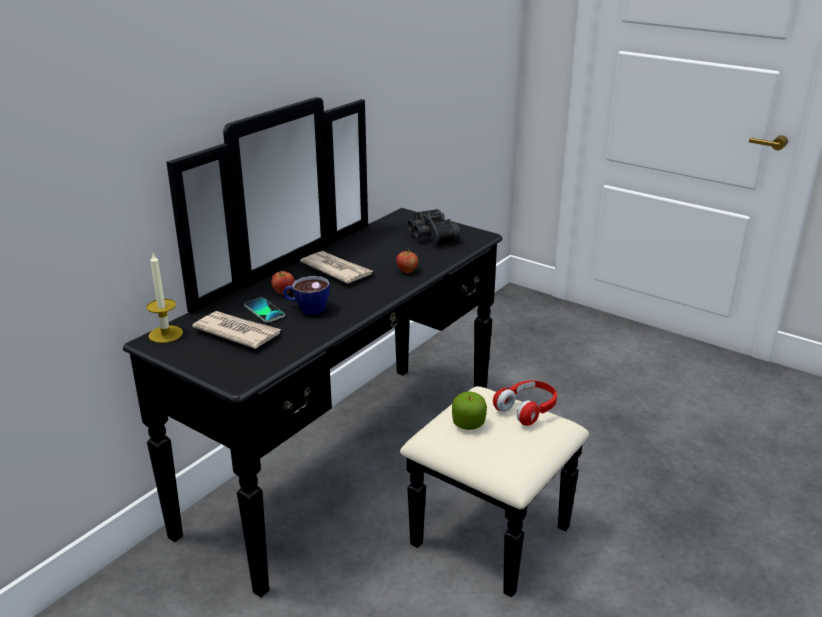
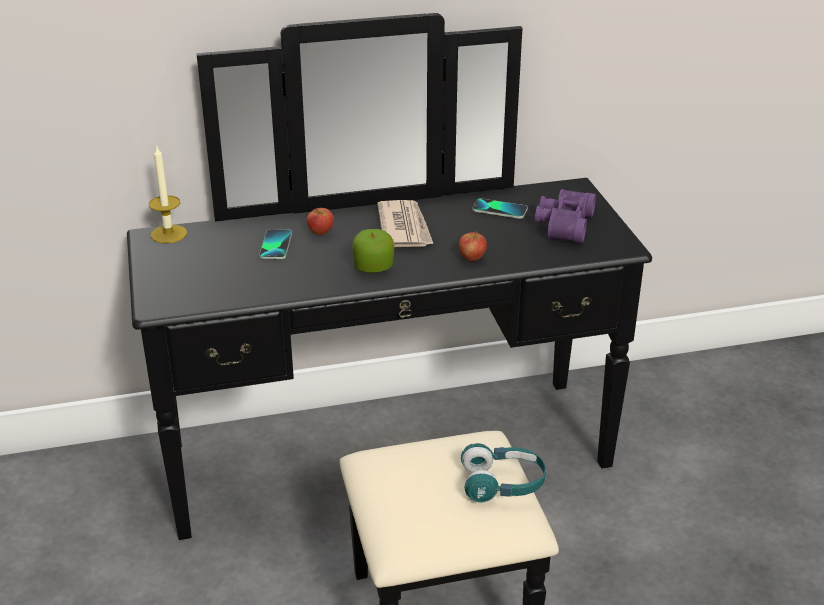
camera: 40 degrees right, 5 degrees up
newspaper [192,311,281,349] -> none
cup [283,276,330,315] -> none
black binoculars [407,209,460,245] -> purple binoculars [535,189,596,243]
apple [452,391,487,430] -> apple moved to [352,229,394,273]
red headphones [493,380,557,426] -> turquoise headphones [461,443,546,503]
none -> phone [472,199,528,219]

